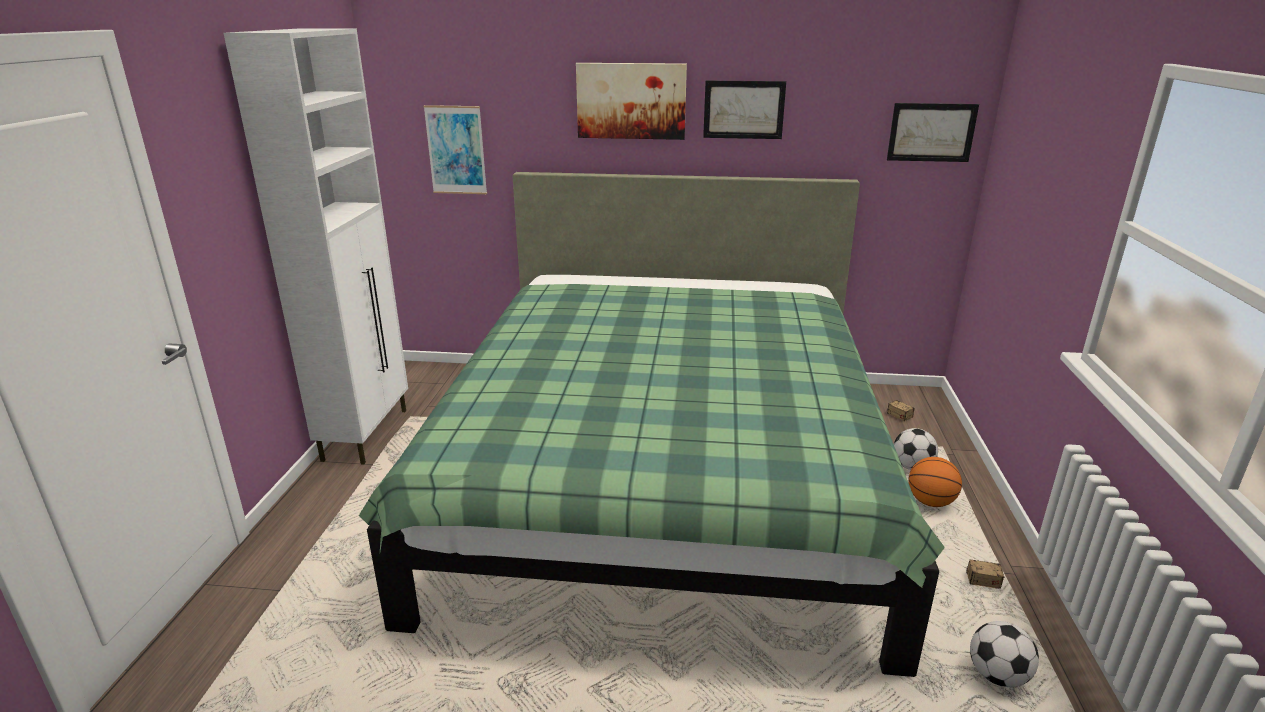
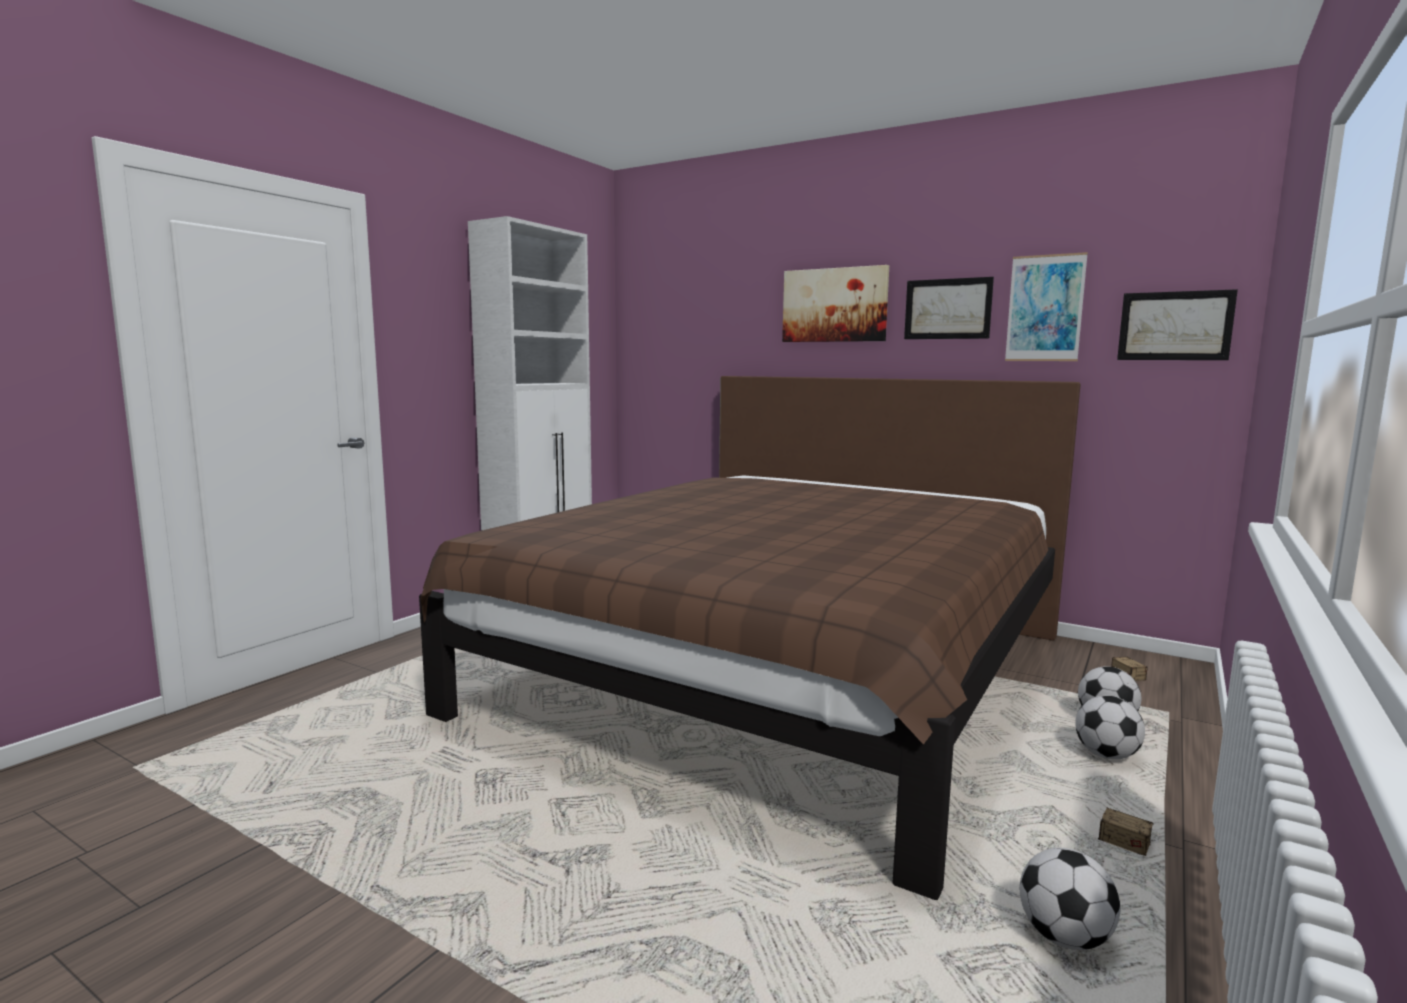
camera: 25 degrees right, 15 degrees down
green bed [359,172,945,677] -> brown bed [419,376,1081,900]
picture [423,105,487,194] -> picture moved to [1005,252,1088,361]
basketball [908,457,962,507] -> football [1075,695,1145,760]

